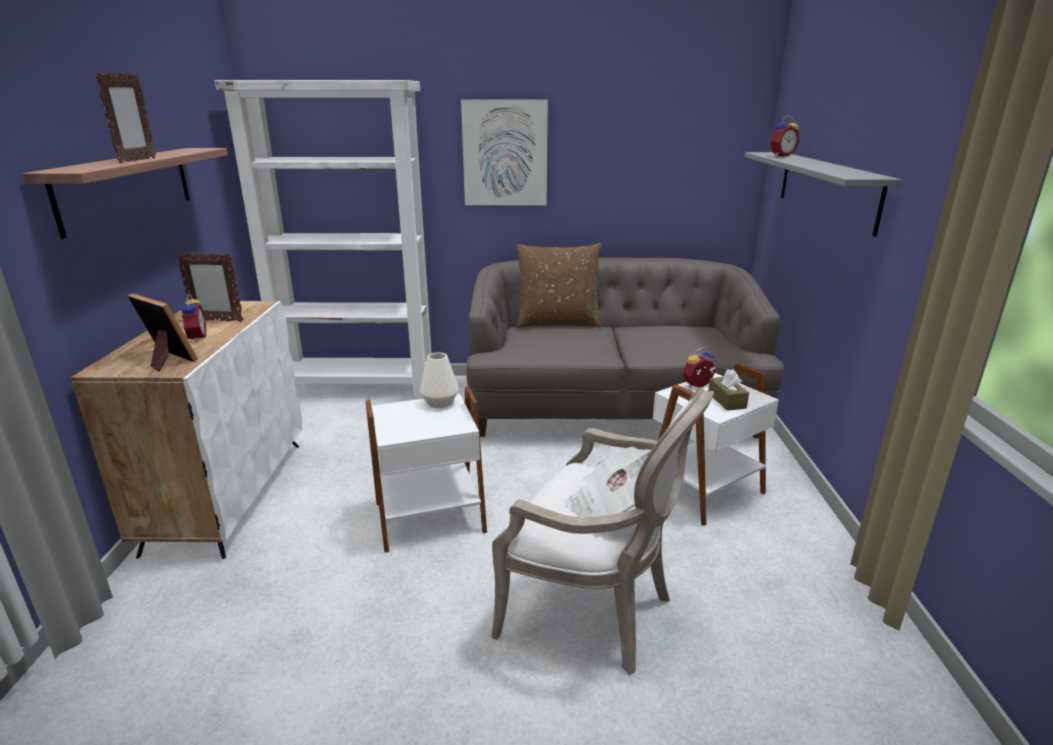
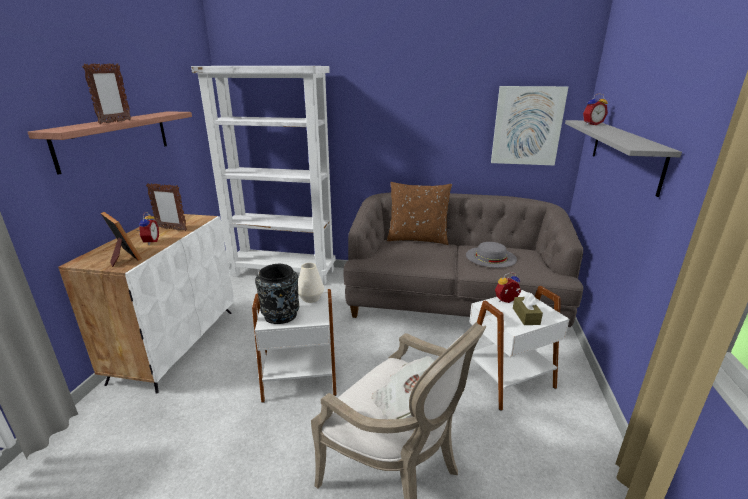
camera: 10 degrees right, 0 degrees up
picture [461,99,548,205] -> picture moved to [491,86,568,165]
none -> black vase [255,264,299,324]
none -> grey hat [466,242,517,268]

